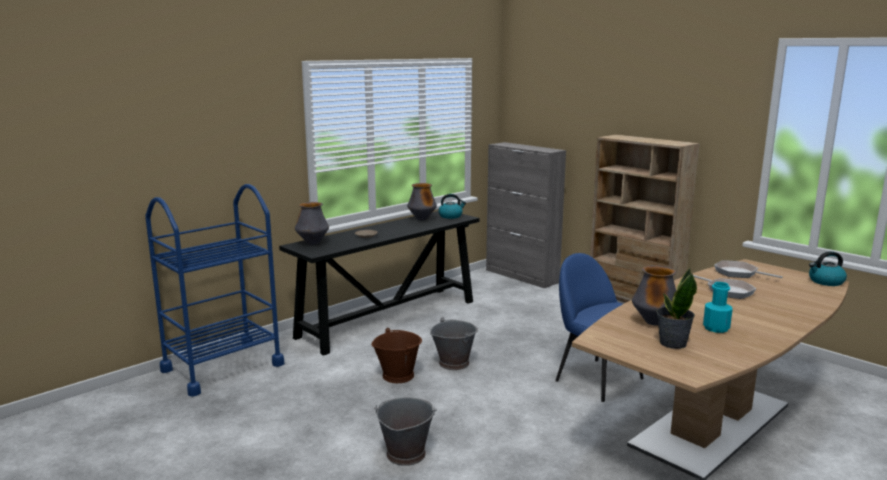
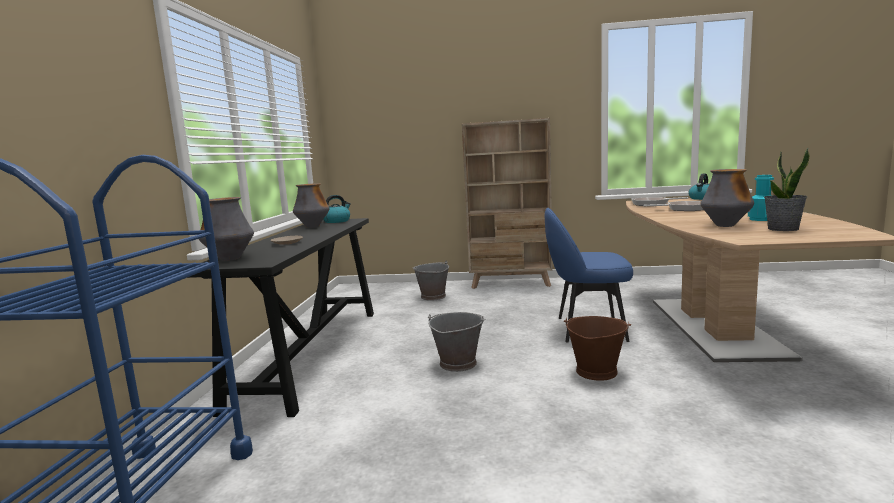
camera: 40 degrees left, 5 degrees down
brown bucket [371,328,422,383] -> brown bucket moved to [564,316,631,381]
grey bucket [374,397,437,466] -> grey bucket moved to [412,261,449,300]
grey cabinet [486,142,566,288] -> none

